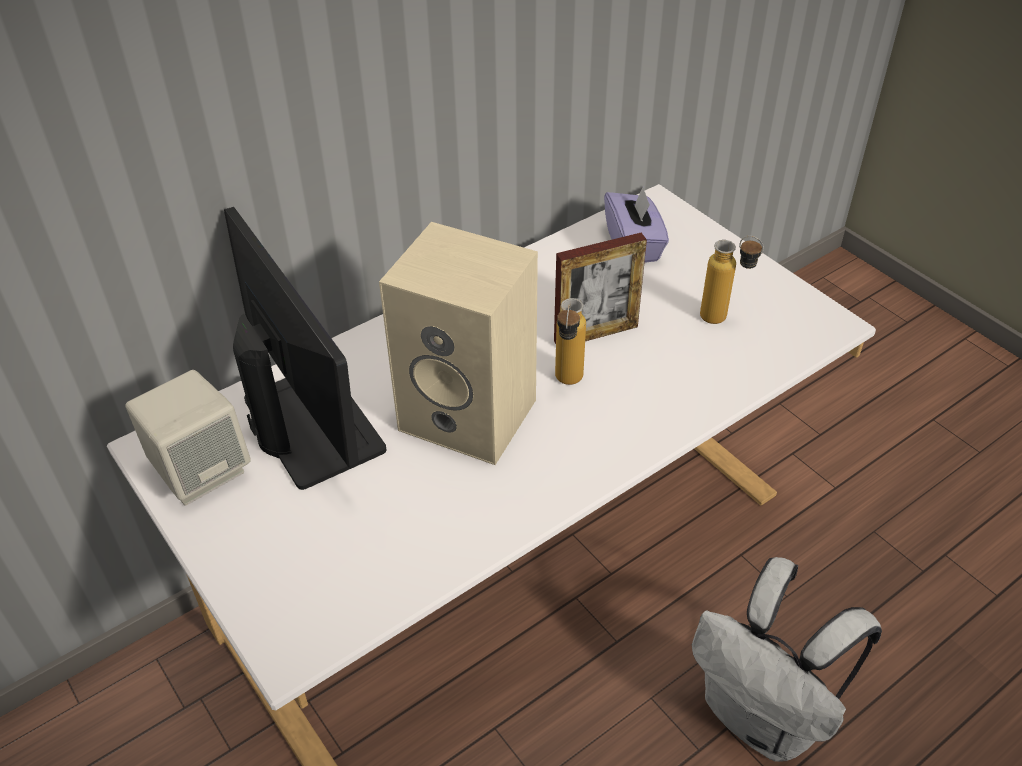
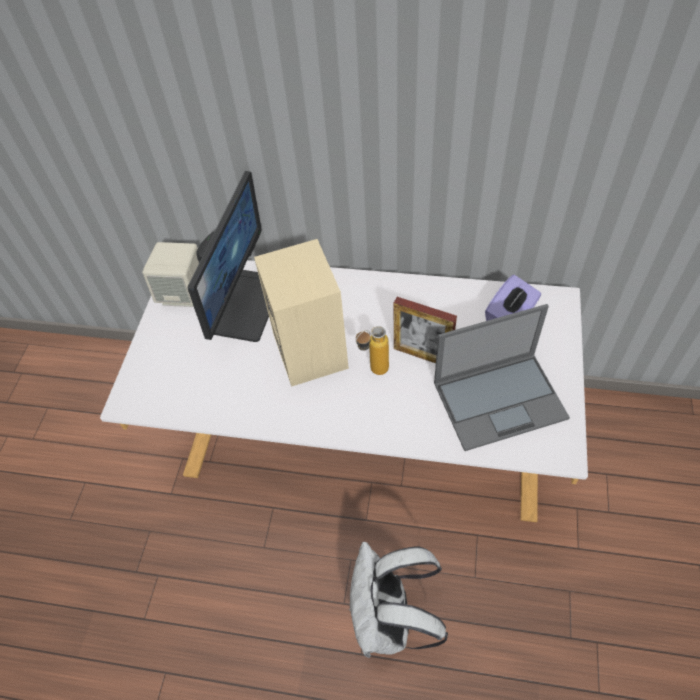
camera: 50 degrees right, 10 degrees up
bottle [700,236,764,324] -> laptop [434,304,570,451]

